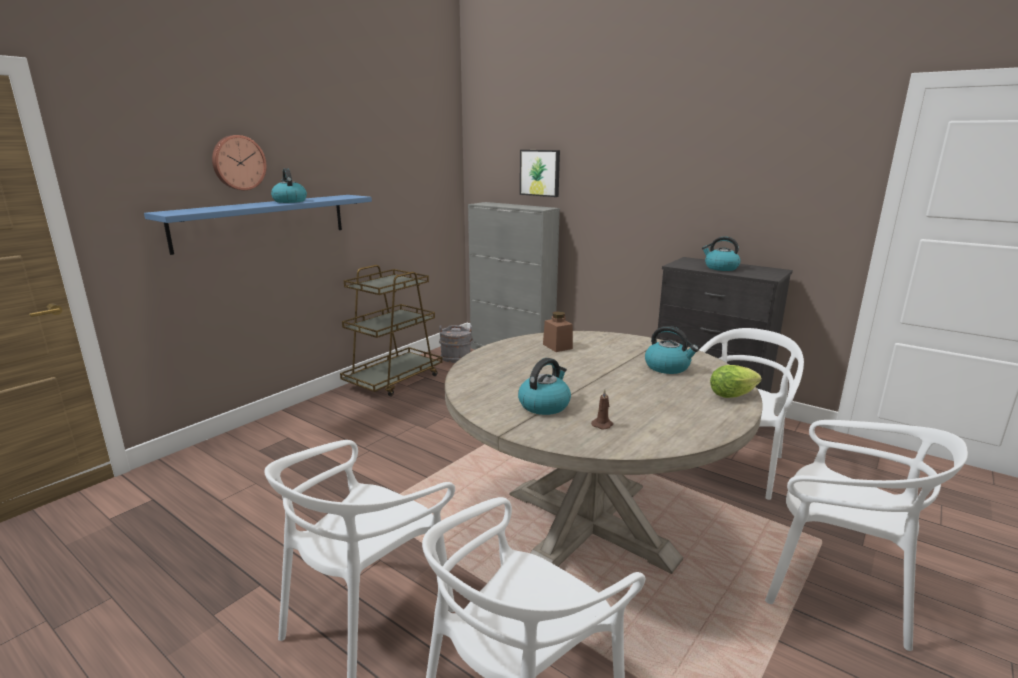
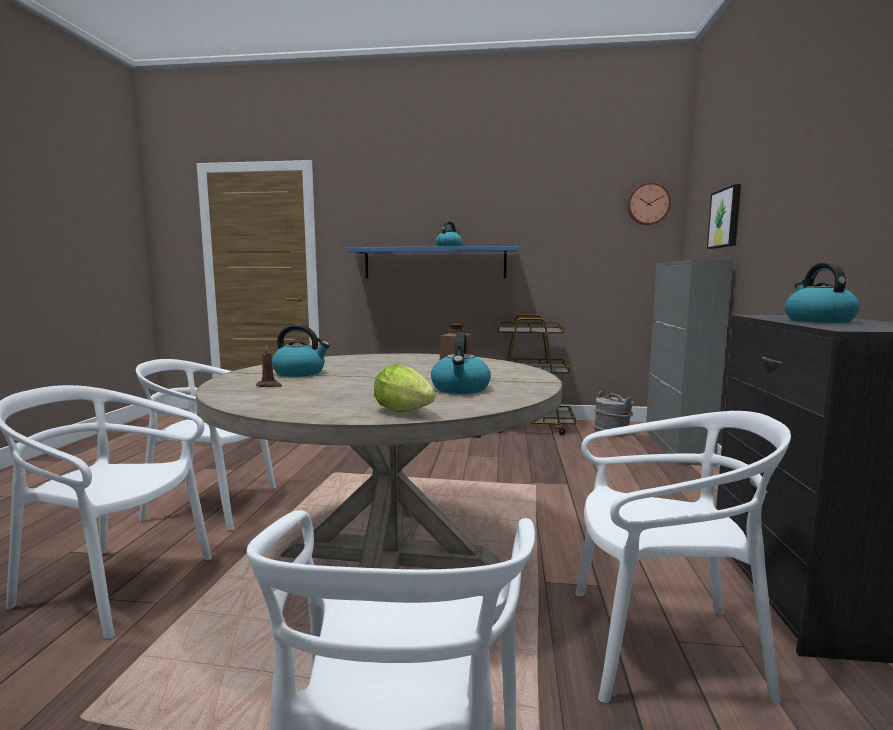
camera: 60 degrees right, 10 degrees down
wall clock [212,135,267,190] -> wall clock moved to [627,182,671,225]

